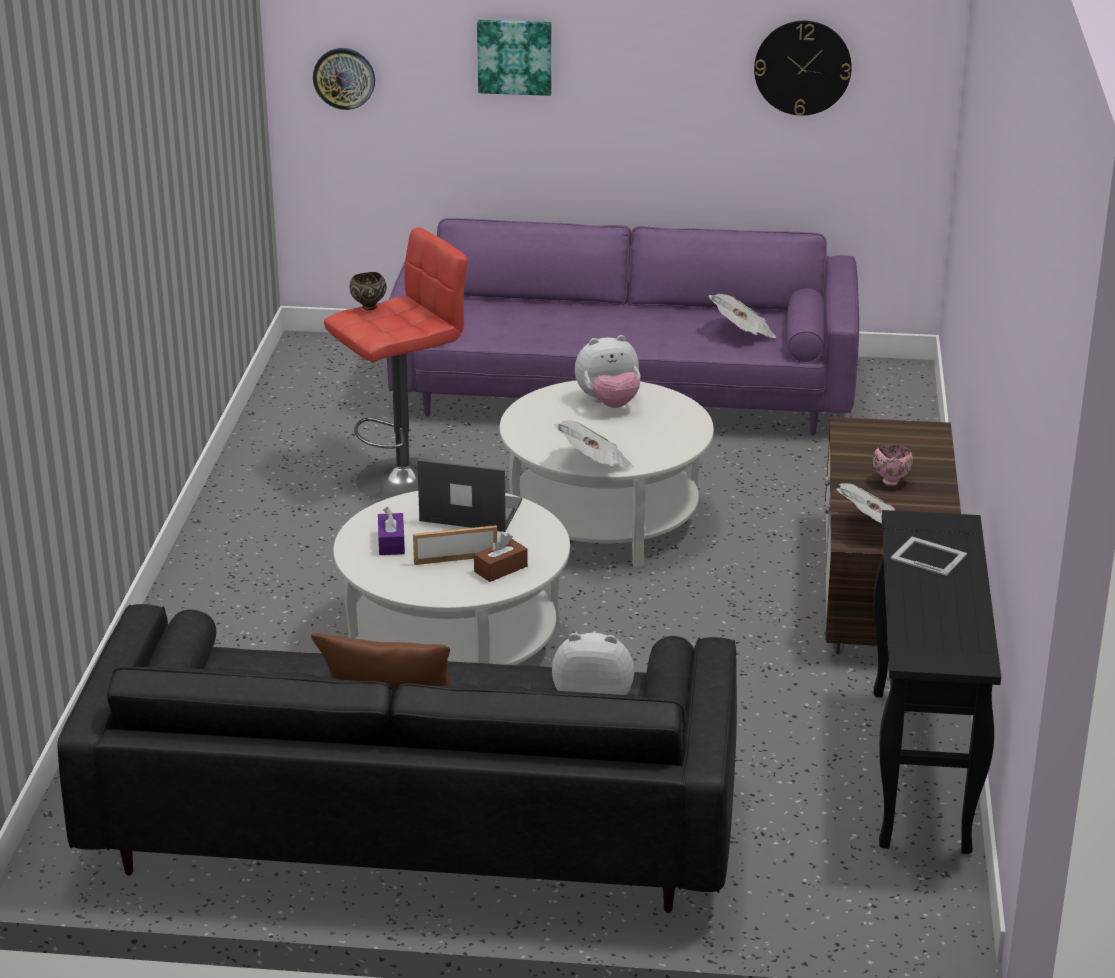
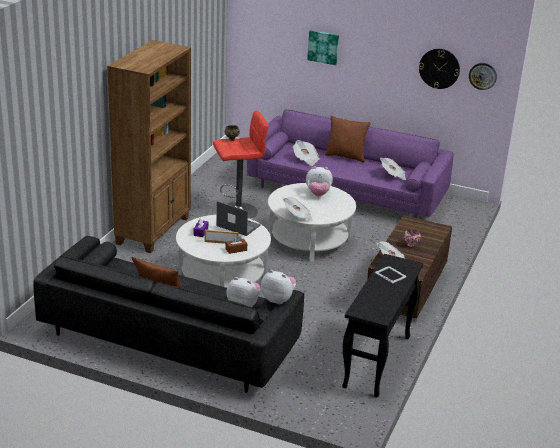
camera: 15 degrees right, 0 degrees up
wall clock [313,48,375,110] -> wall clock moved to [469,63,497,90]
none -> brown bookcase [107,40,191,253]
none -> plush toy [261,270,296,304]
none -> newspaper [293,140,320,166]
none -> brown pillow [325,115,371,162]

